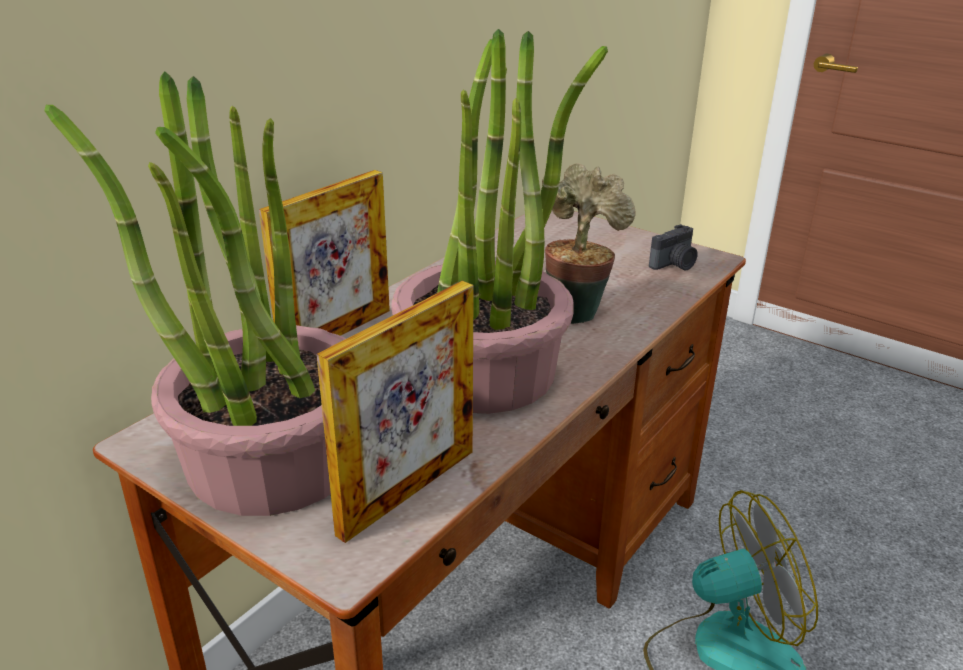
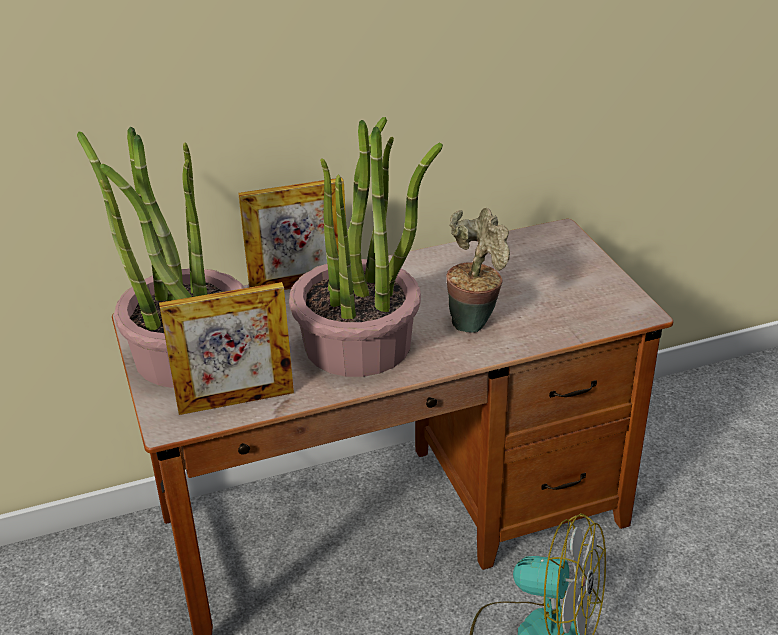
camera: 35 degrees right, 5 degrees up
camera [649,224,698,271] -> none

